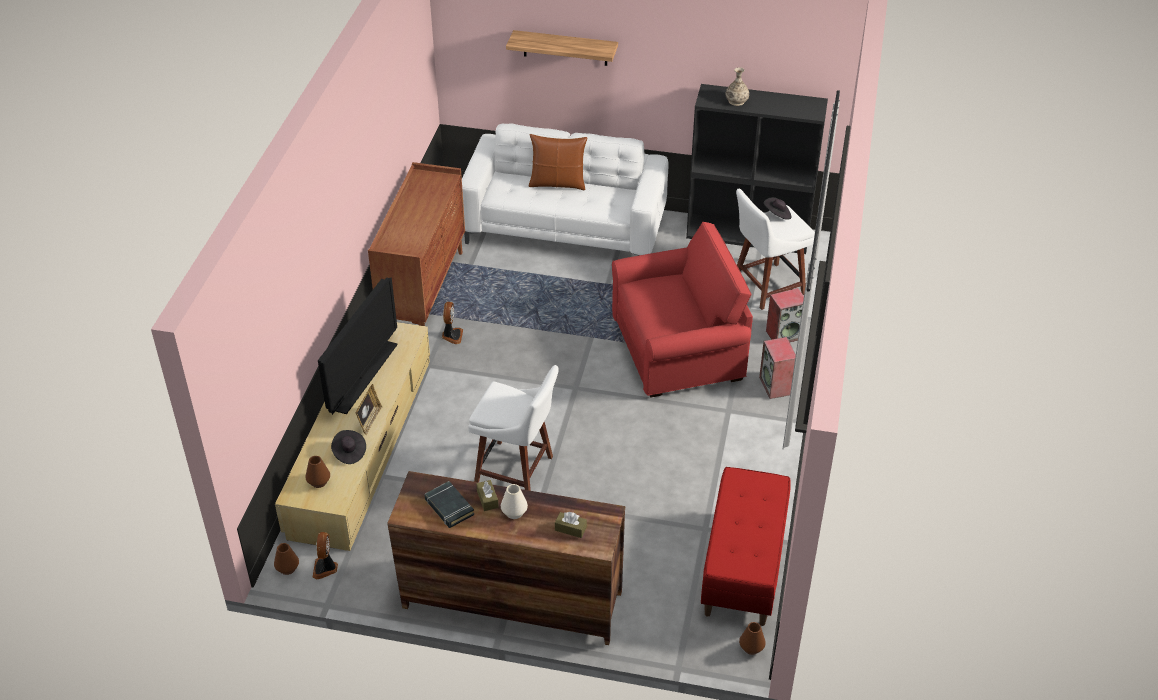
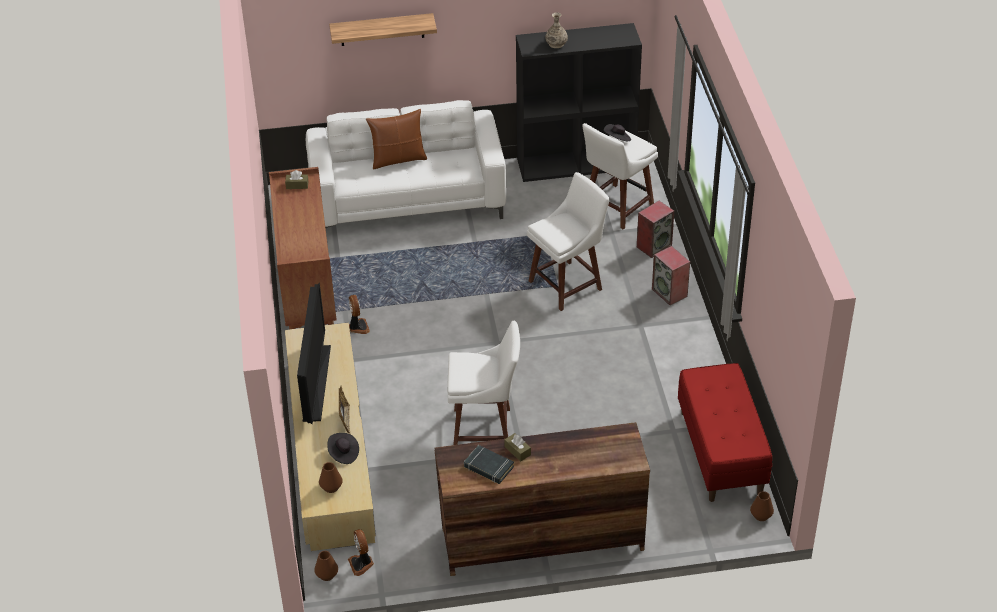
camera: 20 degrees left, 0 degrees up
white vase [501,484,528,519] -> none
brown tissue box [555,512,587,538] -> brown tissue box moved to [285,170,308,189]
red armchair [612,222,753,398] -> white stool [527,172,609,311]

